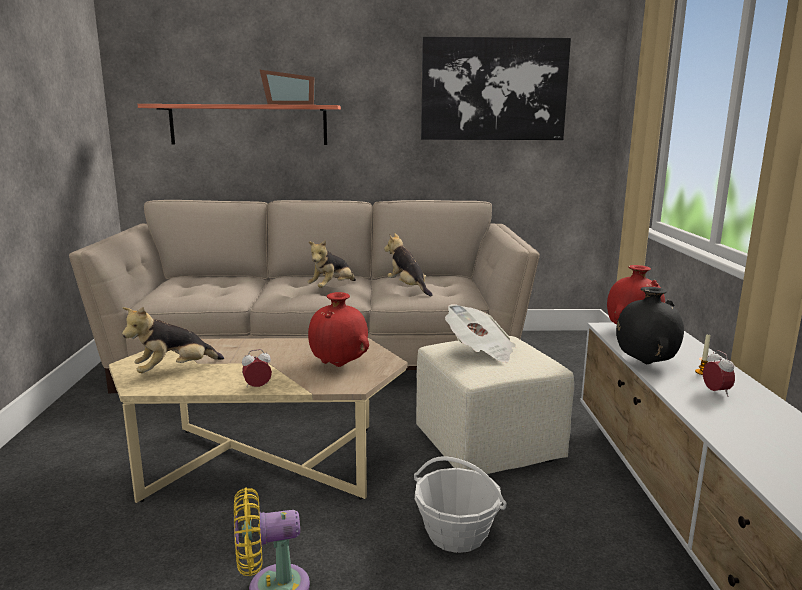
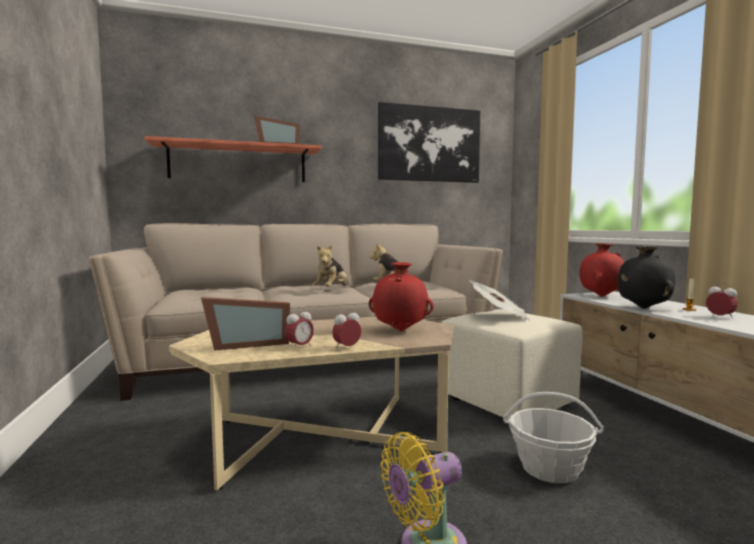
camera: 15 degrees left, 10 degrees down
plush toy [122,307,224,373] -> picture frame [201,297,290,351]
none -> alarm clock [285,308,314,350]

